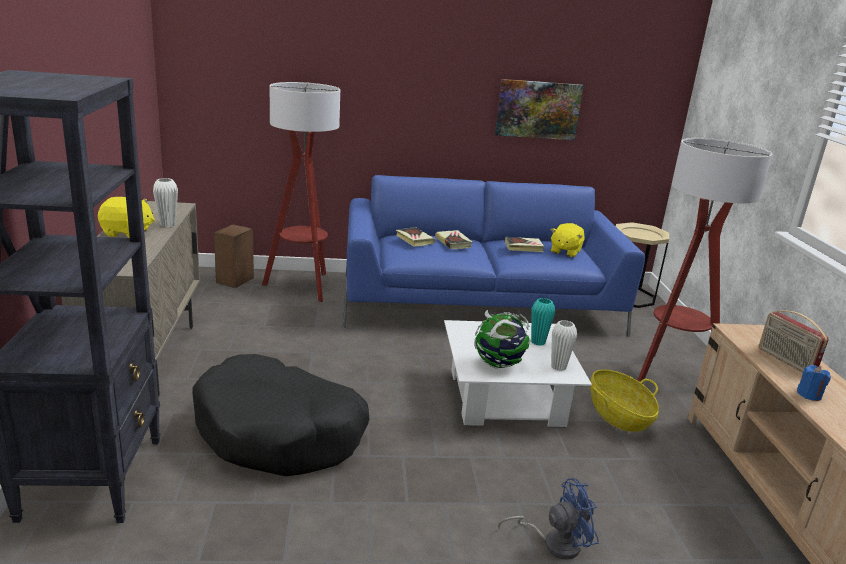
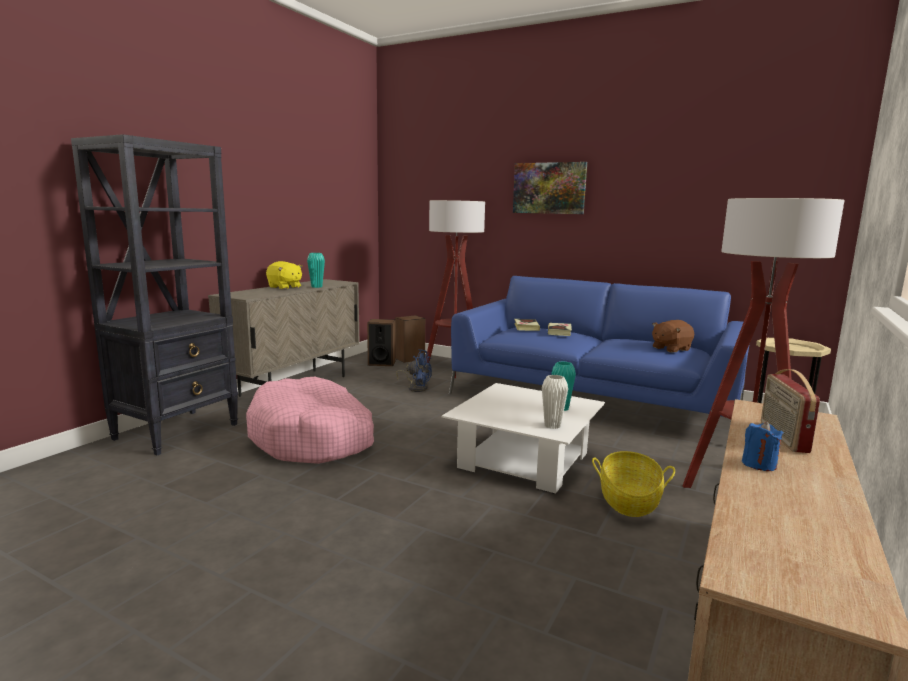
camera: 35 degrees right, 10 degrees down
white vase [153,178,178,227] -> turquoise vase [307,253,325,288]
black dog bed [192,354,369,476] -> pink dog bed [246,377,374,464]
globe [474,310,531,369] -> none
picture [495,79,584,140] -> picture moved to [513,162,587,214]
blue fan [498,478,599,560] -> blue fan moved to [396,349,432,392]
book [505,237,544,252] -> none
yellow plush toy [551,223,585,257] -> brown plush toy [652,320,694,353]
none -> speaker [367,319,396,366]

